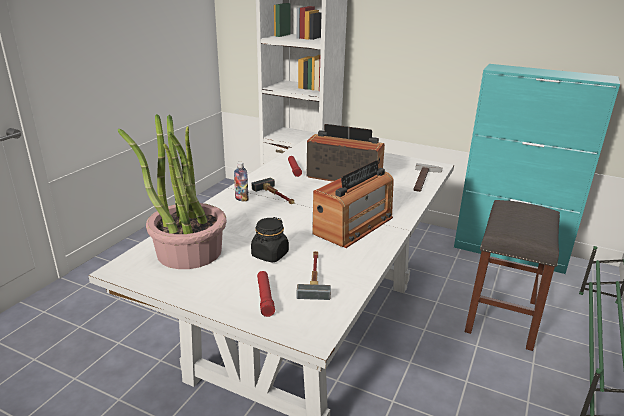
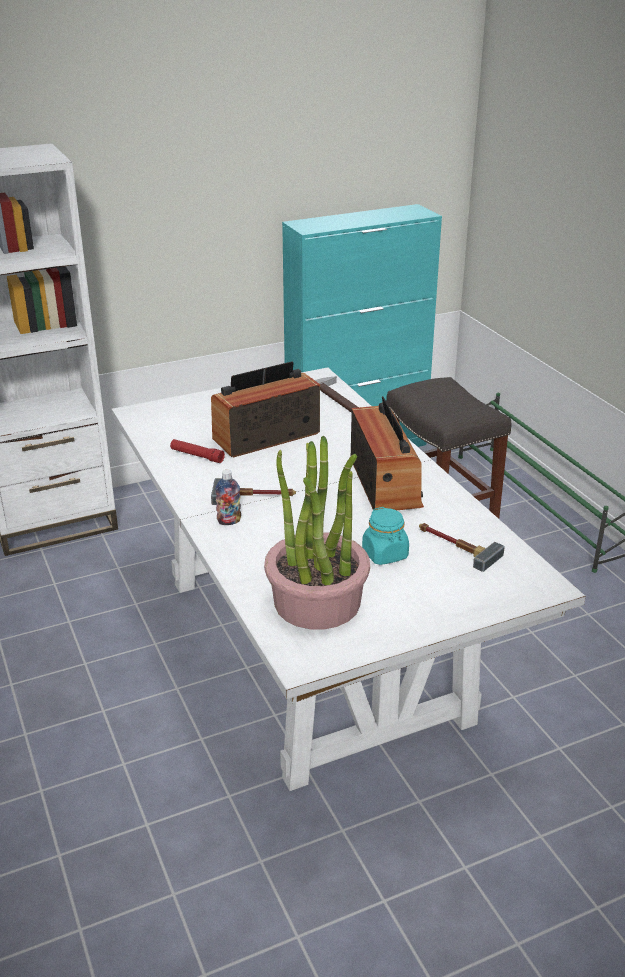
camera: 50 degrees left, 5 degrees up
black jar [251,217,289,262] -> turquoise jar [362,507,409,565]
red flashlight [257,271,275,317] -> none

